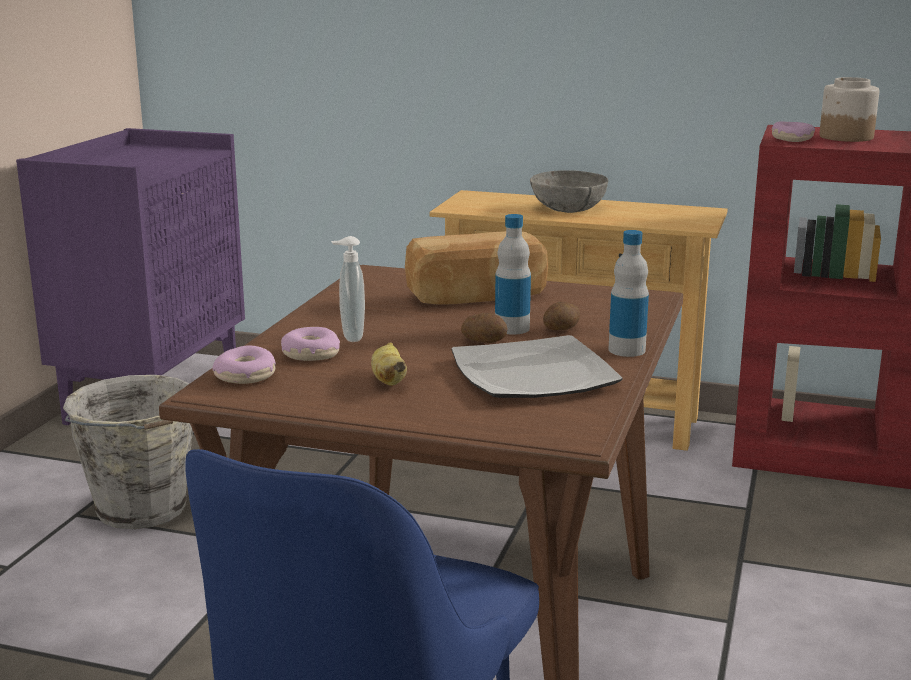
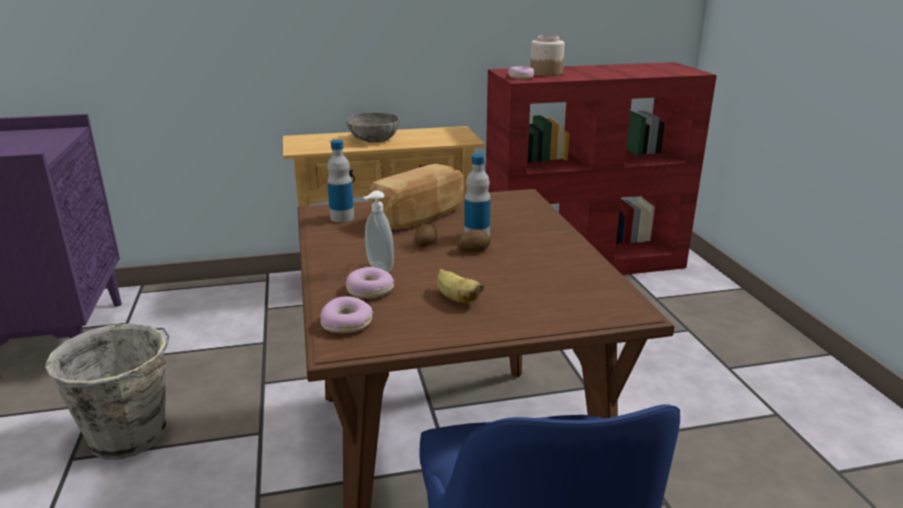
camera: 30 degrees left, 5 degrees up
plate [451,335,623,398] -> none
potato [543,301,580,330] -> potato moved to [415,224,438,247]
bottle [609,230,649,357] -> bottle moved to [327,140,354,222]

